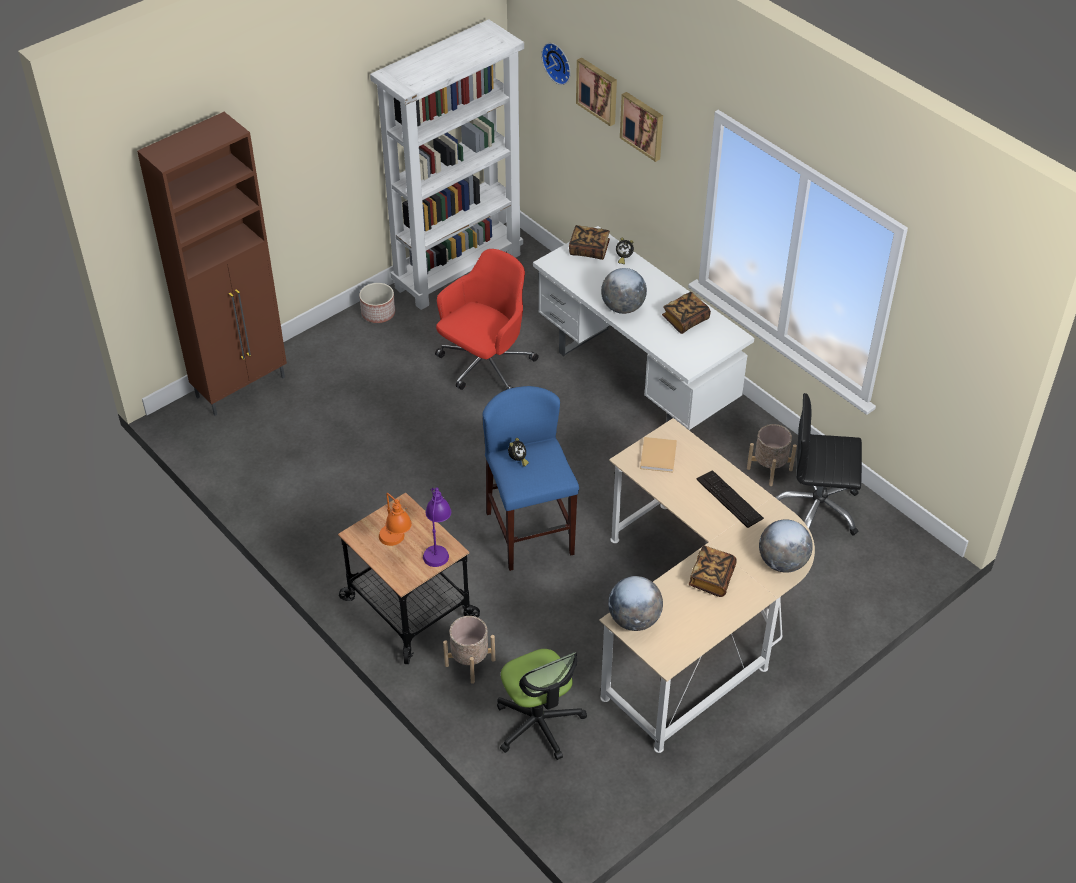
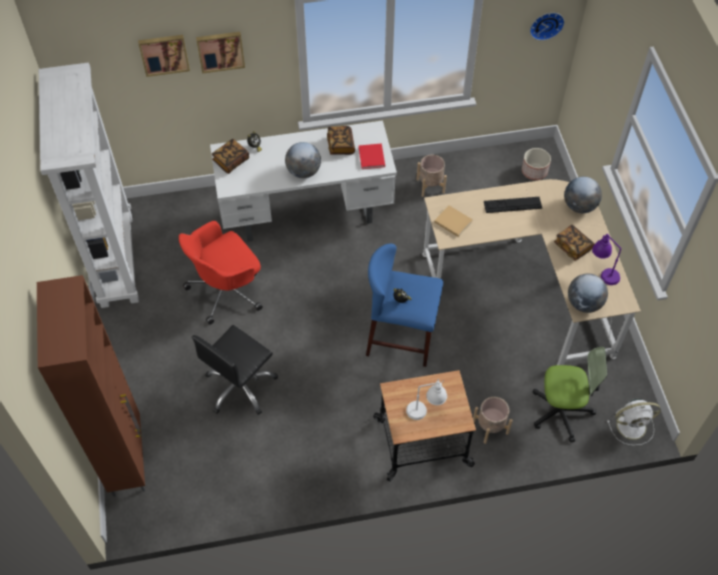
camera: 60 degrees left, 10 degrees up
planter [359,283,395,323] -> planter moved to [522,148,551,180]
orange table lamp [379,493,412,546] -> white table lamp [406,379,447,420]
purple table lamp [423,487,451,567] -> purple table lamp moved to [592,234,621,285]
red office chair [435,249,538,390] -> red office chair turned 105 degrees counterclockwise [179,221,263,325]
wall clock [541,43,571,85] -> wall clock moved to [530,13,565,41]
black office chair [776,393,862,536] -> black office chair moved to [192,325,278,415]
none -> red book [359,143,385,169]
none -> white fan [607,399,661,445]

